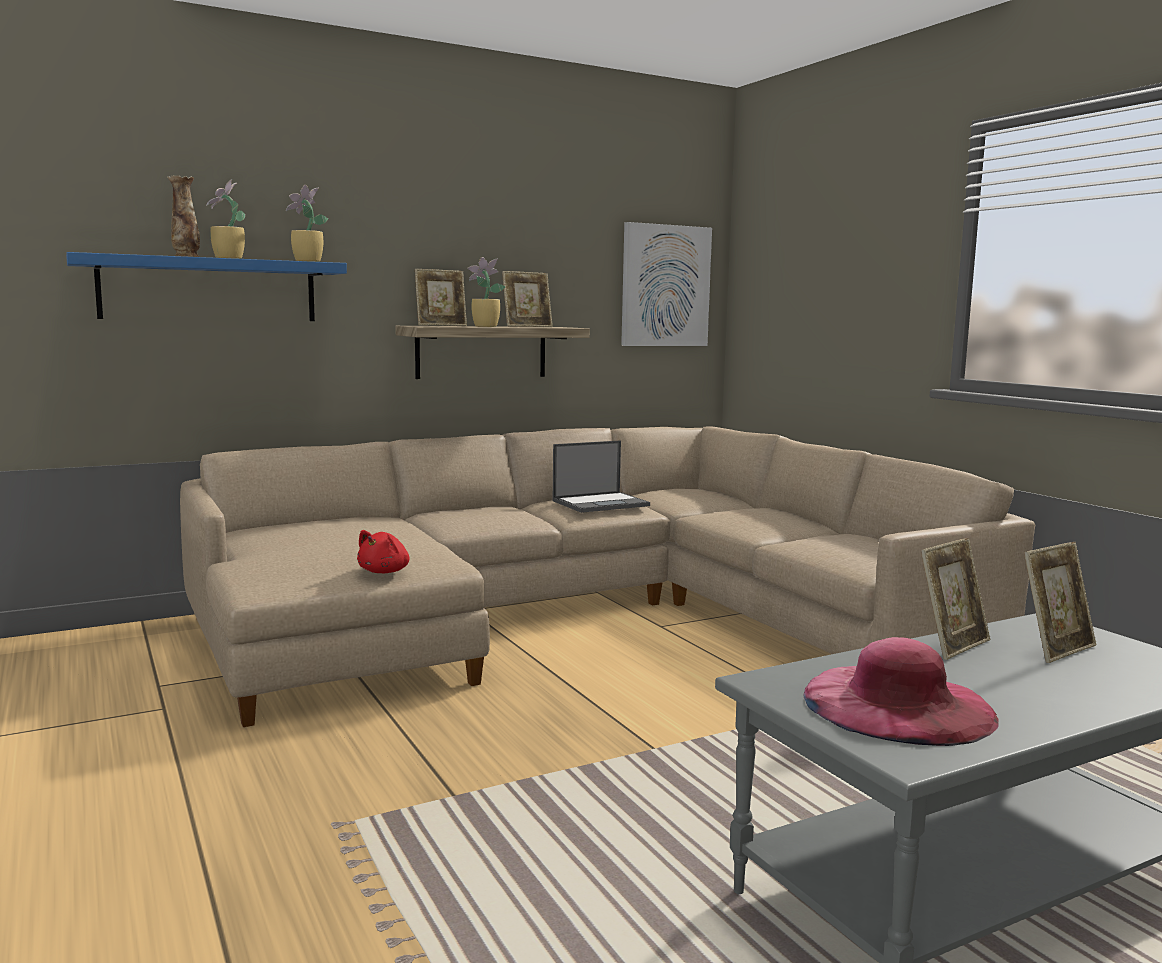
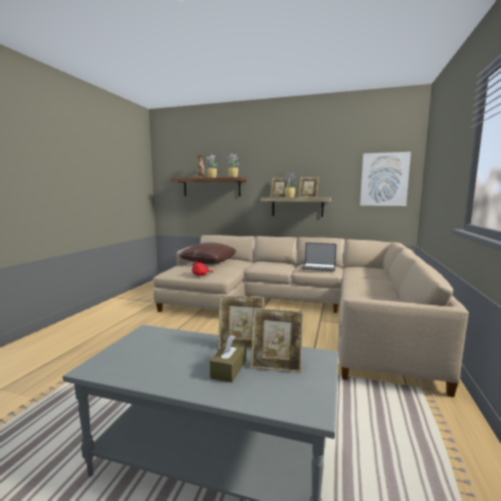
camera: 45 degrees right, 0 degrees up
blue shelf [66,252,347,321] -> brown shelf [171,177,247,196]
pink hat [803,637,999,746] -> none
none -> brown pillow [179,242,237,264]
none -> brown tissue box [210,335,246,383]

